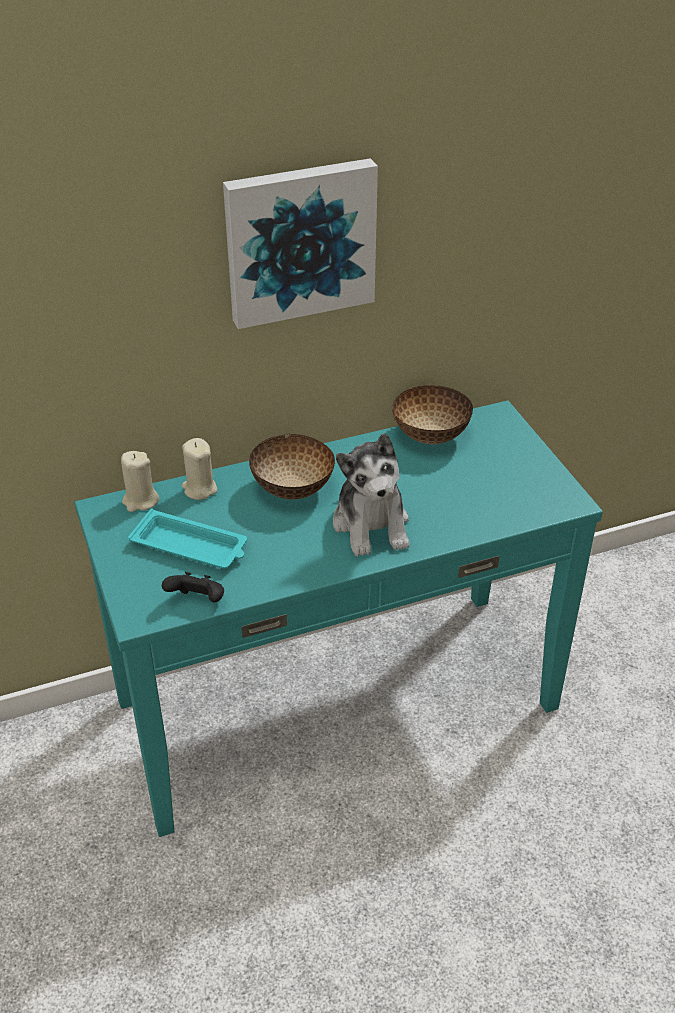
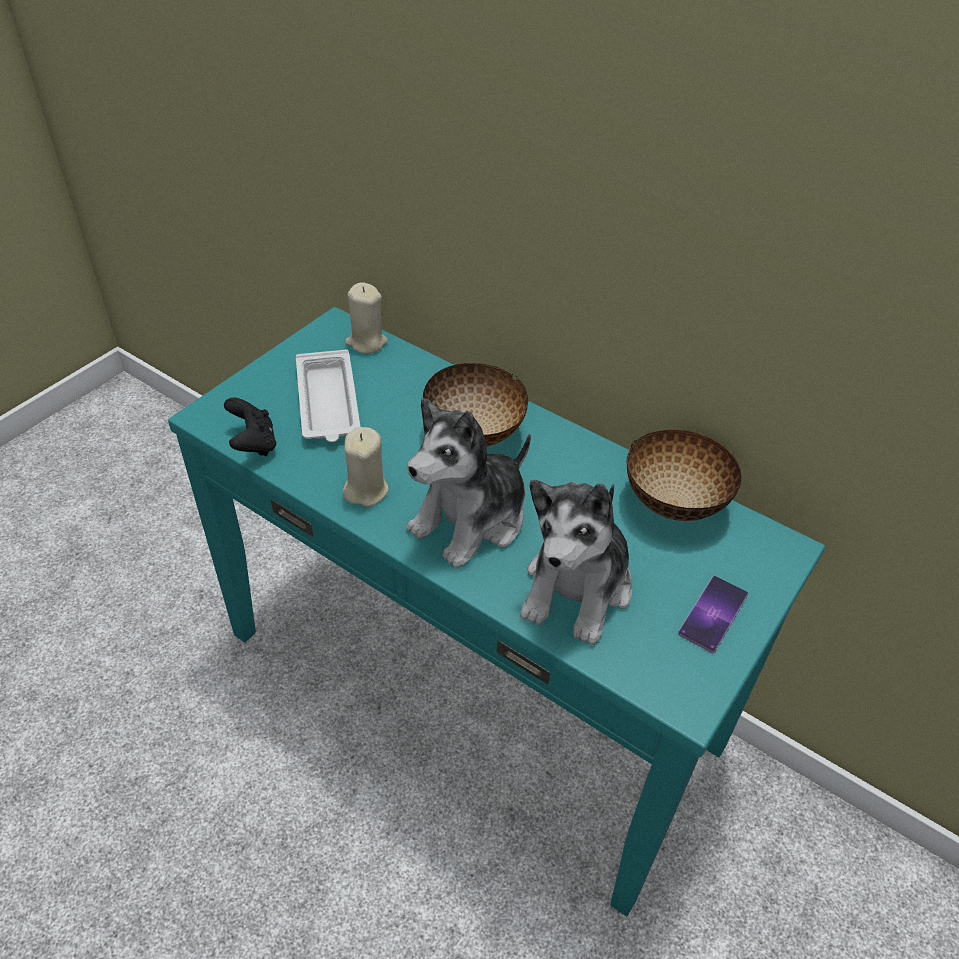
camera: 55 degrees right, 5 degrees up
turquoise tray [128,509,247,569] -> white tray [296,350,360,442]
beige candle [181,438,217,500] -> beige candle moved to [343,427,389,507]
picture [223,158,378,329] -> none
none -> plush toy [520,480,632,645]
none -> phone [678,576,748,653]

